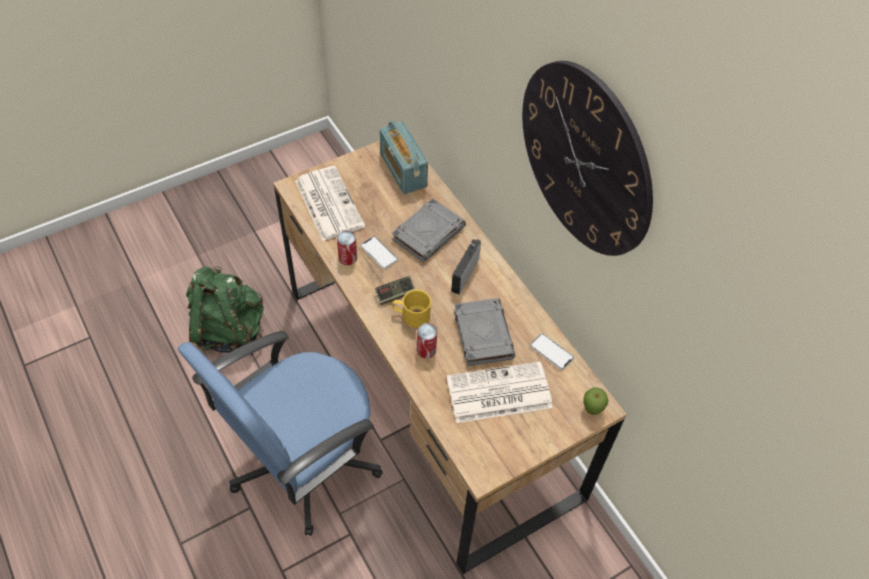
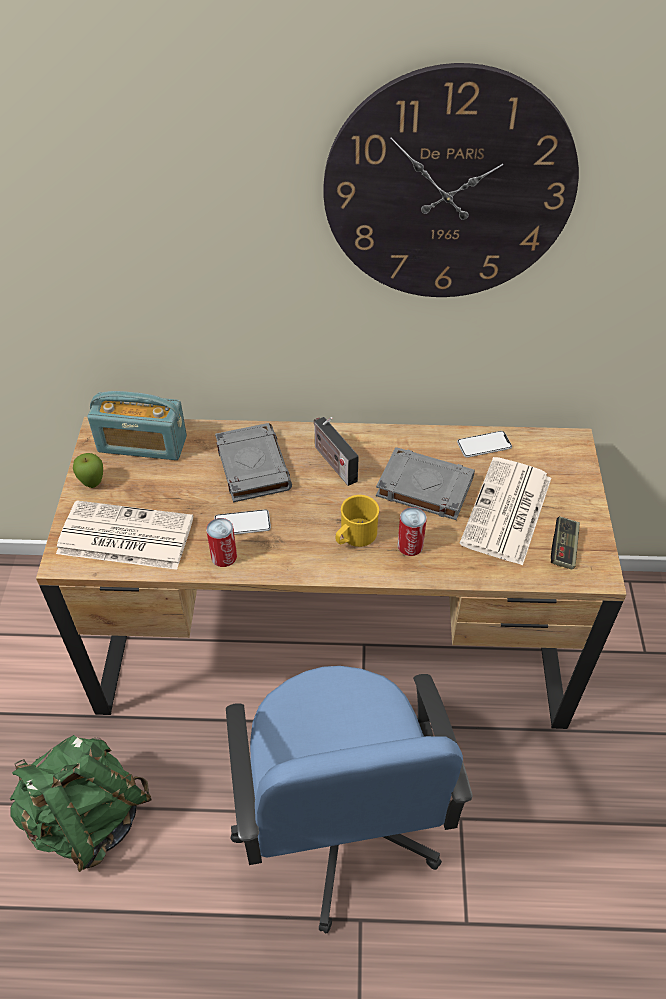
camera: 55 degrees left, 5 degrees down
game controller [375,276,415,305] -> game controller moved to [551,516,580,570]
apple [583,387,608,415] -> apple moved to [73,453,103,488]

